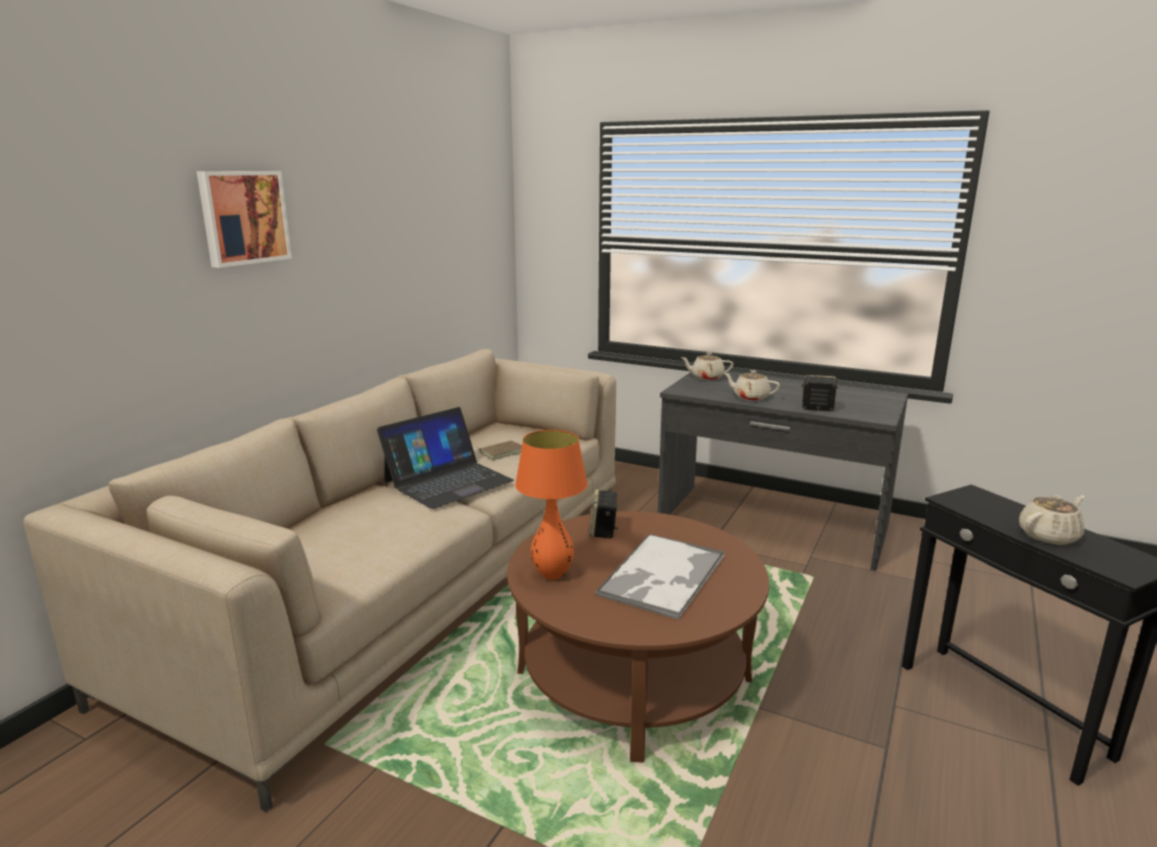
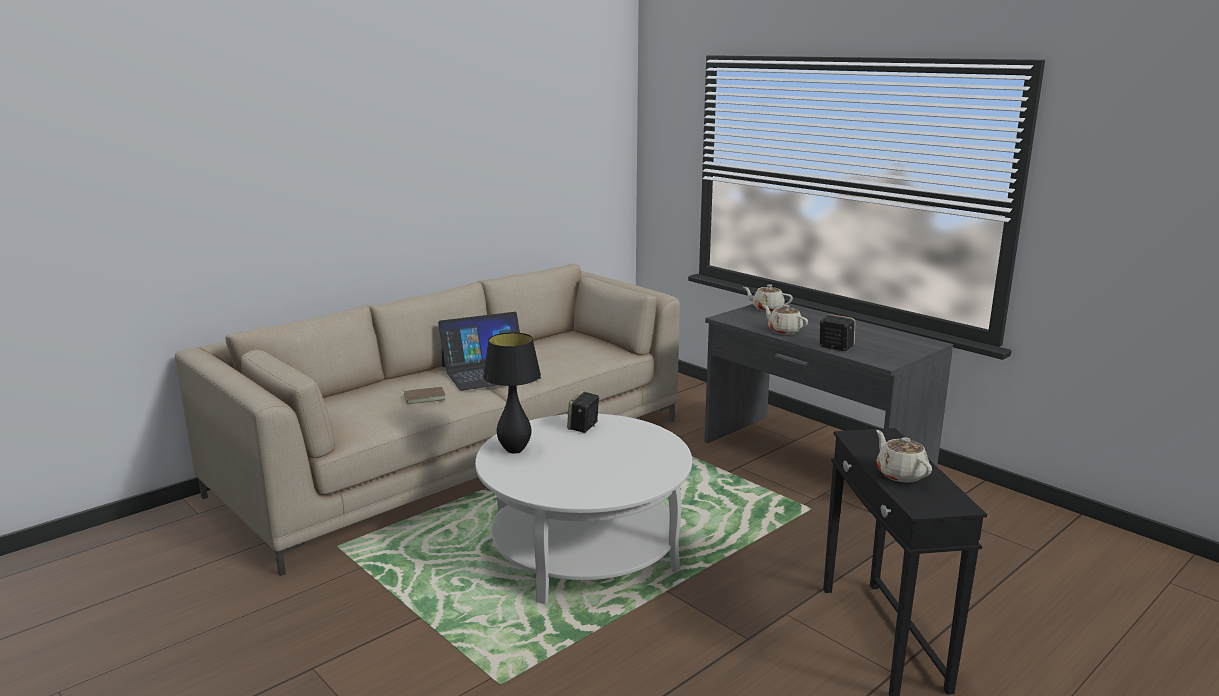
camera: 20 degrees right, 0 degrees up
picture [197,171,292,268] -> none
brown book [476,441,522,460] -> brown book moved to [402,387,446,404]
brown coffee table [507,511,769,762] -> white coffee table [475,414,692,604]
orange table lamp [515,430,588,580] -> black table lamp [483,332,541,453]
tray [595,533,725,620] -> none
beige teapot [1019,495,1085,545] -> beige teapot turned 105 degrees counterclockwise [876,430,932,483]

